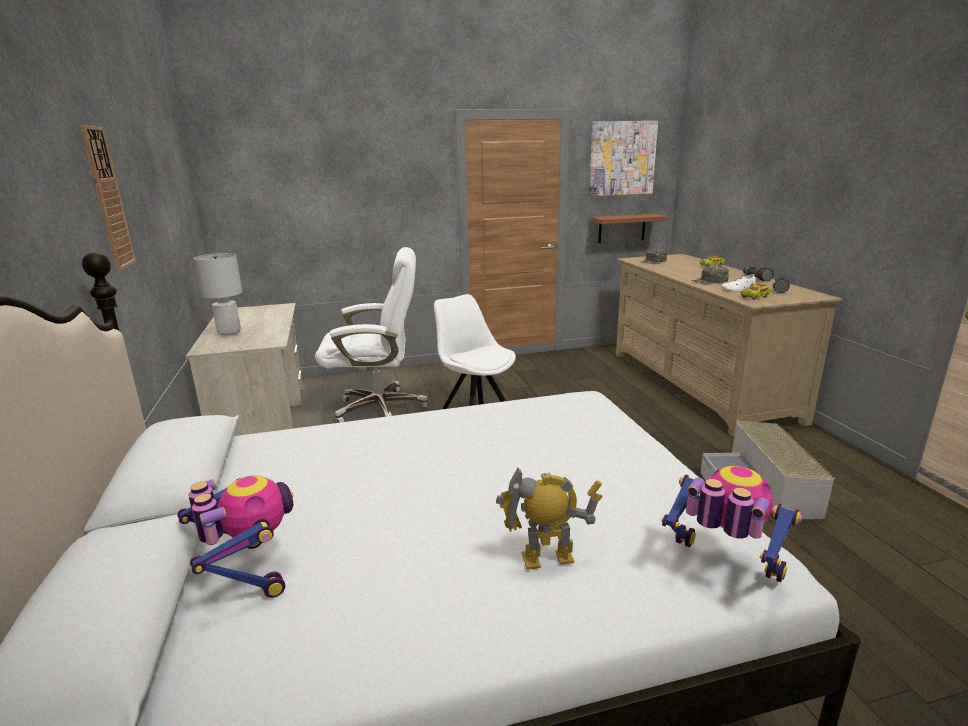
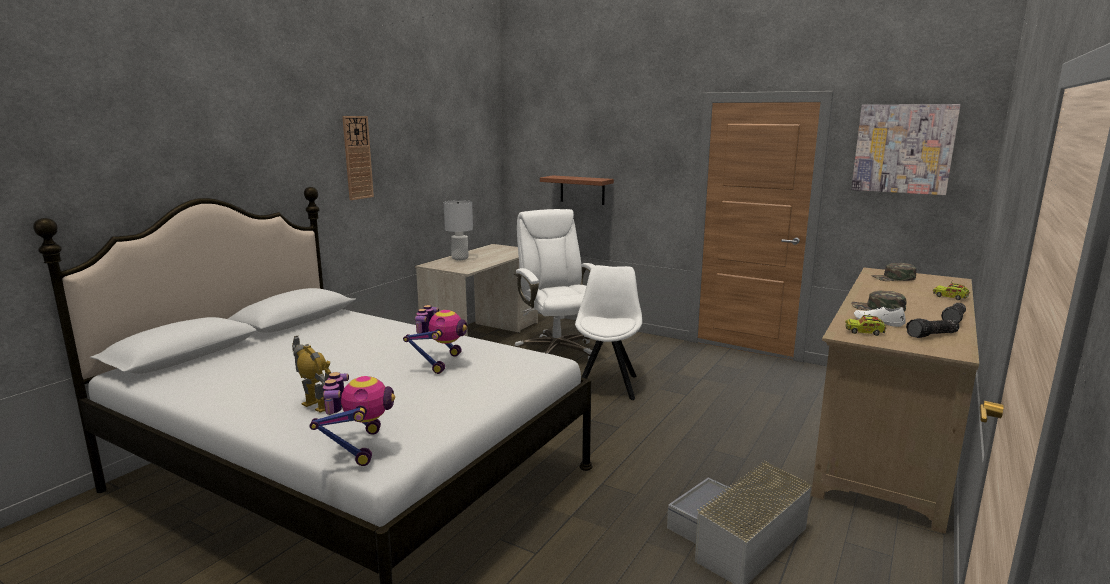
camera: 45 degrees right, 5 degrees down
toy robot [177,476,293,598] -> toy robot moved to [403,305,467,374]
white office chair [315,247,428,423] -> white office chair turned 150 degrees counterclockwise [514,209,595,360]
brown shelf [590,214,668,243] -> brown shelf moved to [540,175,614,205]

